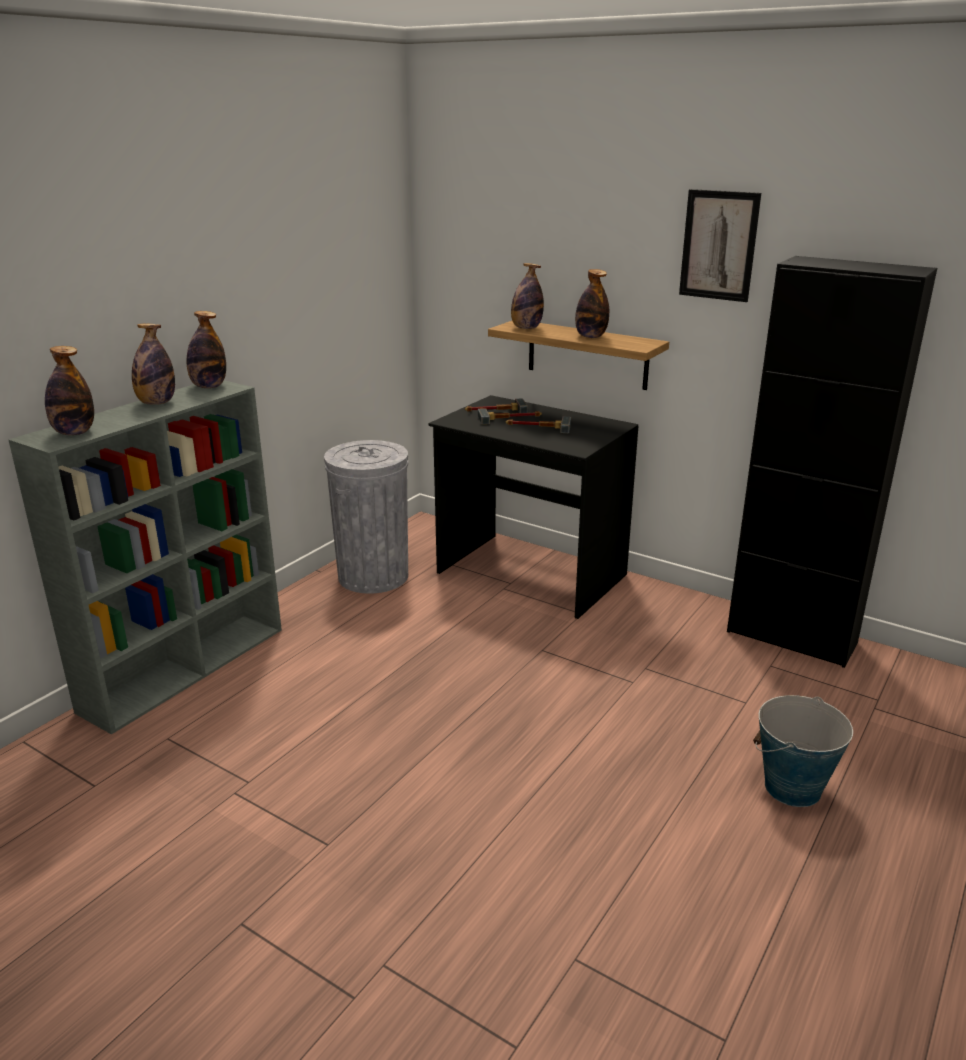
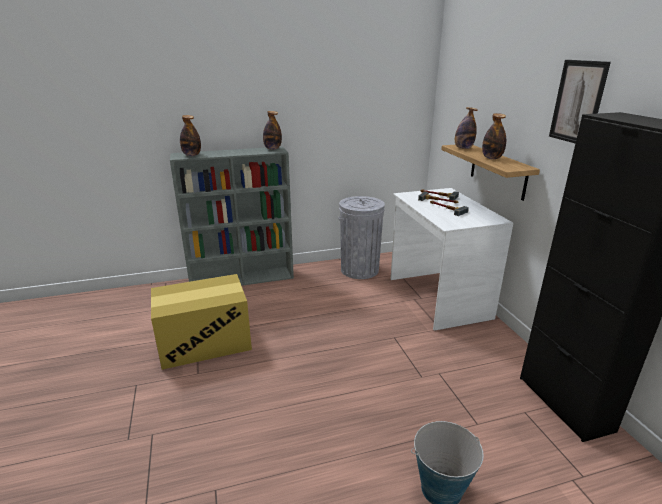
camera: 40 degrees right, 0 degrees up
bottle [132,324,175,405] -> none
black desk [428,395,638,619] -> white desk [391,188,513,331]
none -> cardboard box [151,274,252,370]

